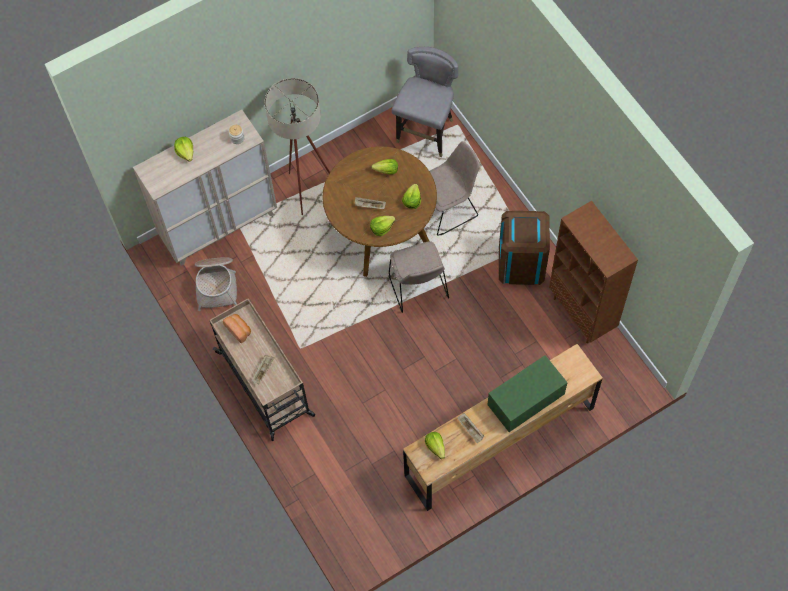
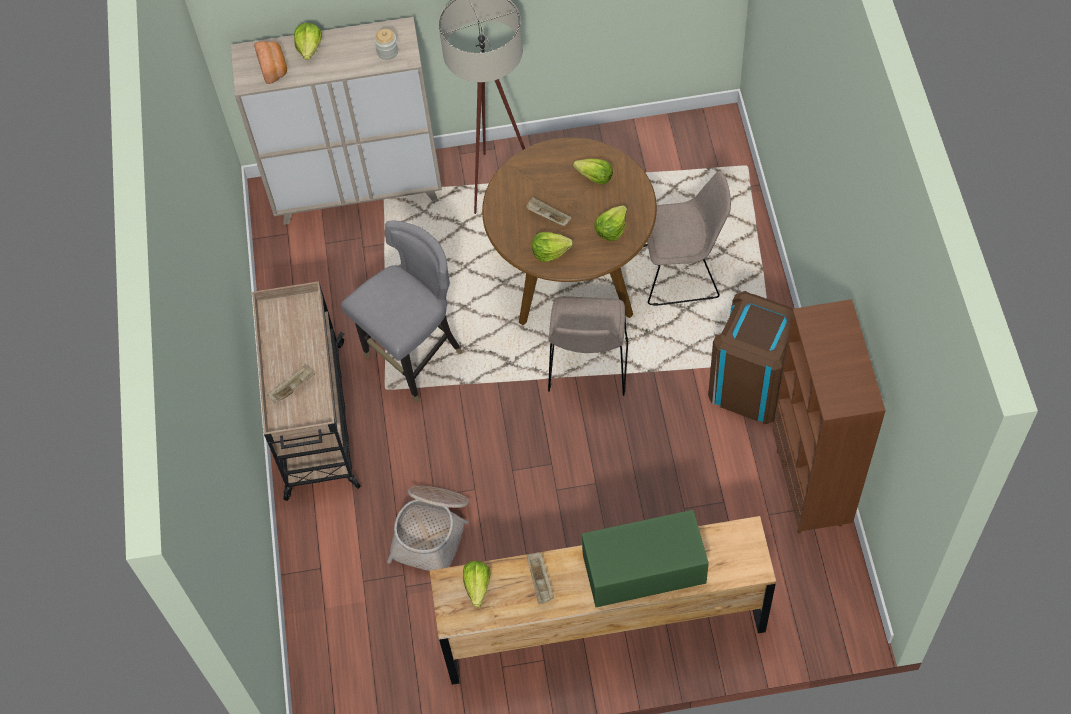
camera: 25 degrees right, 5 degrees down
basket [195,257,237,311] -> basket moved to [387,486,469,571]
bread [223,314,251,343] -> bread moved to [254,41,287,84]
grey chair [392,47,458,157] -> grey chair moved to [341,221,463,403]

